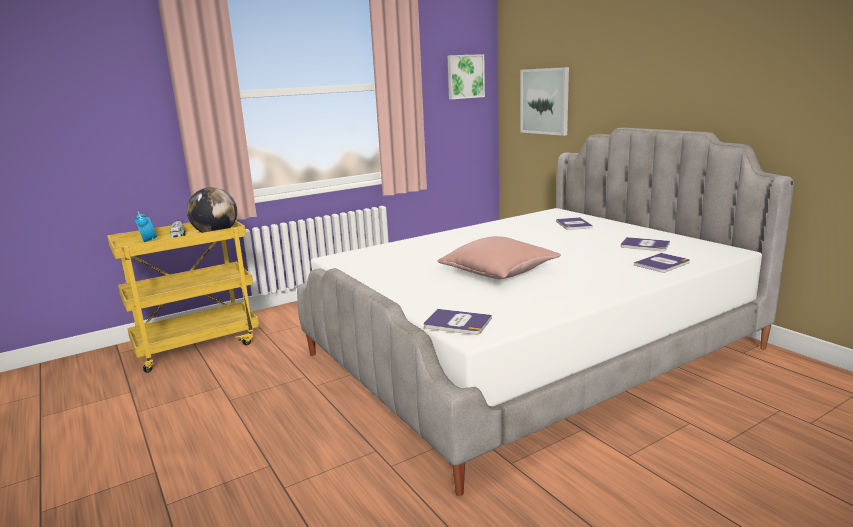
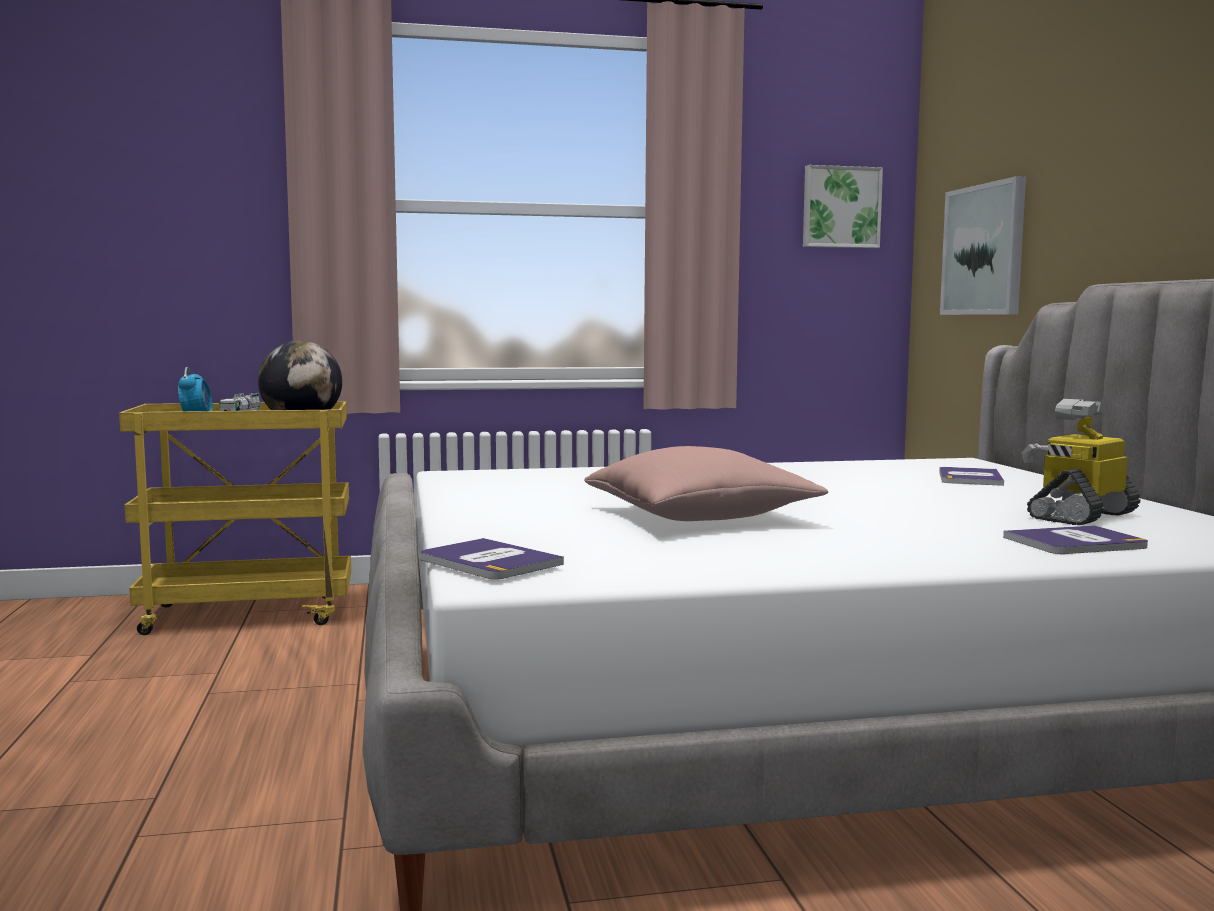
camera: 20 degrees right, 10 degrees down
book [621,237,670,251] -> toy robot [1022,399,1140,525]

